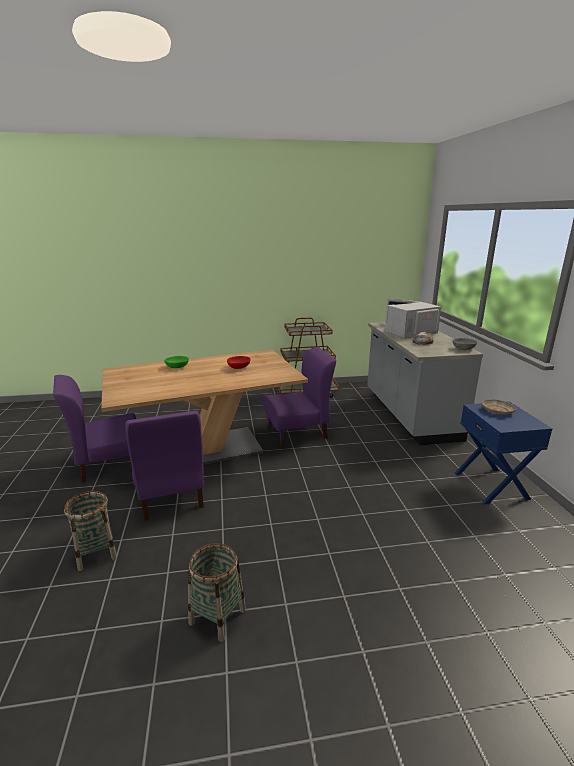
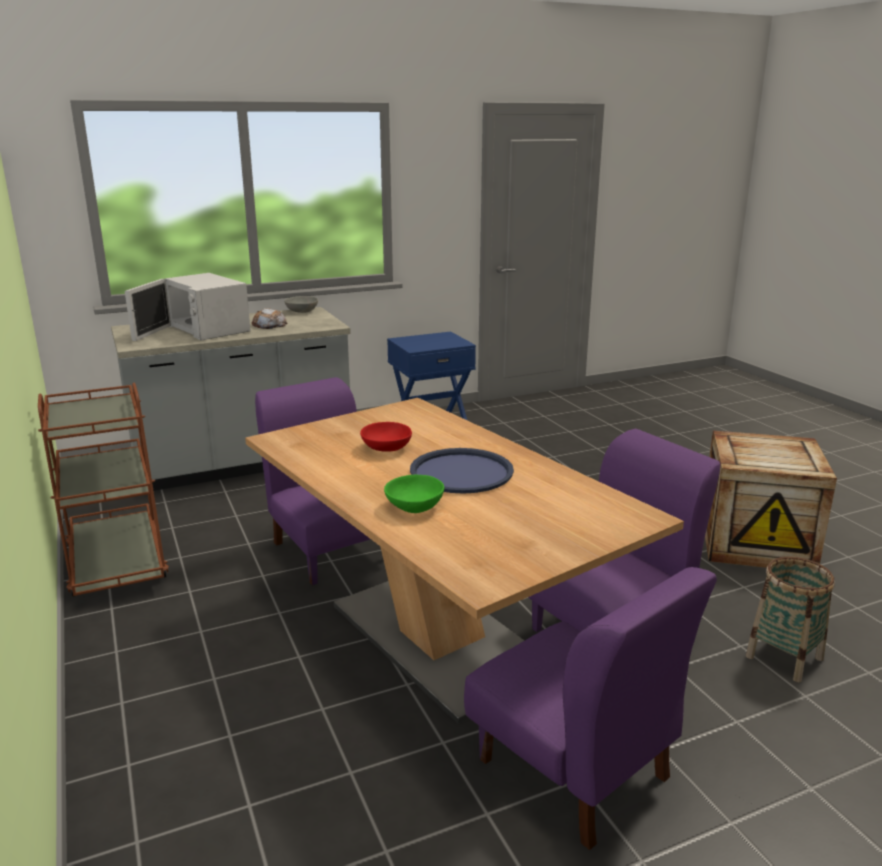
camera: 105 degrees left, 0 degrees up
basket [188,543,246,642] -> crate [705,431,837,568]
beige plate [482,399,516,415] -> none
none -> blue tray [410,448,514,494]

